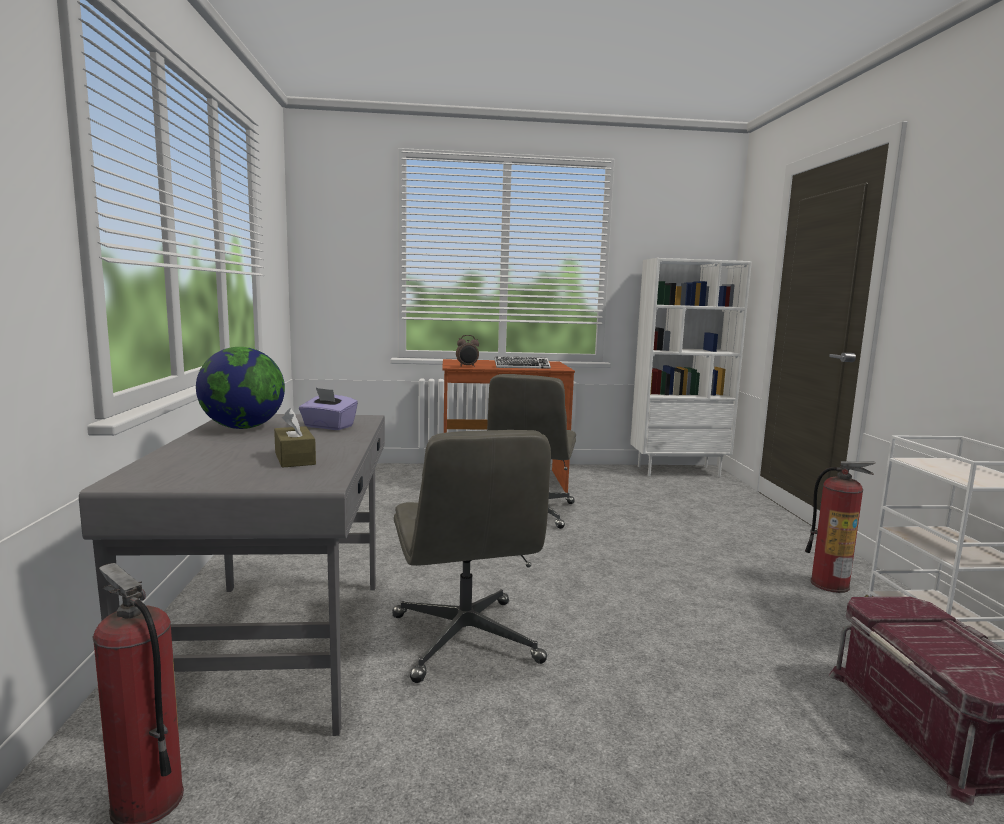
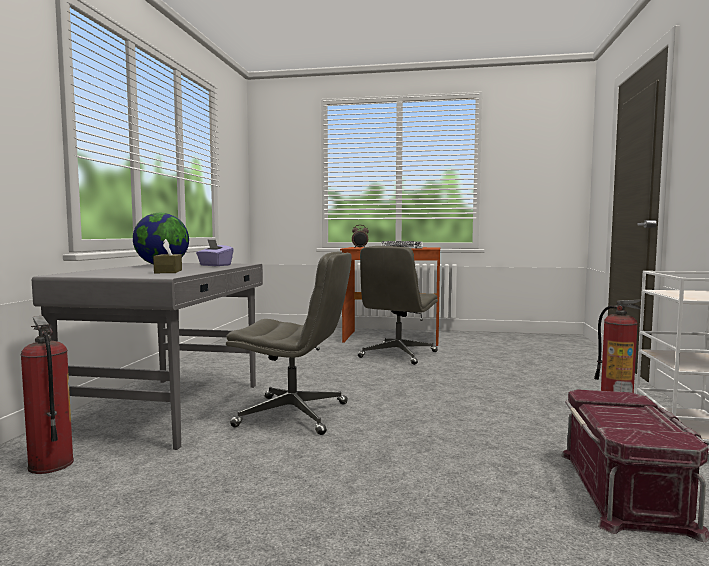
camera: 15 degrees right, 5 degrees down
grey office chair [392,430,551,683] -> grey office chair turned 75 degrees counterclockwise [226,252,352,435]
white bookcase [630,258,752,477] -> none

